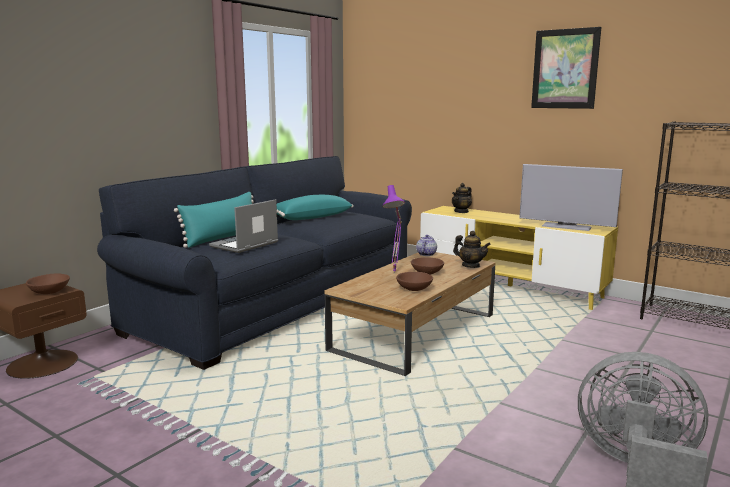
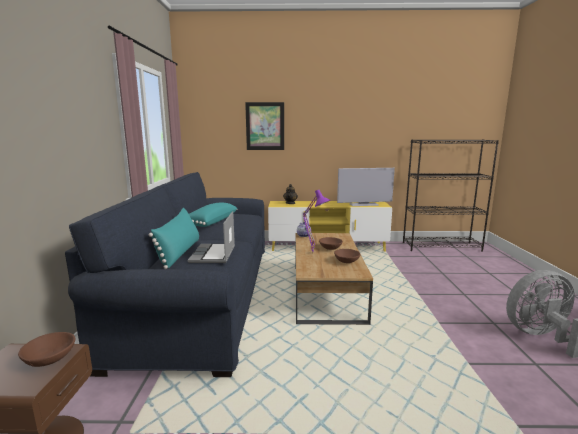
camera: 35 degrees left, 0 degrees up
teapot [453,231,491,268] -> none
picture [531,27,601,109] -> picture moved to [245,102,284,150]

